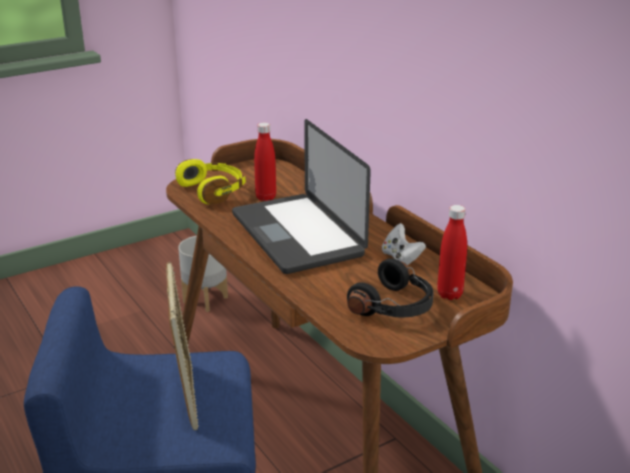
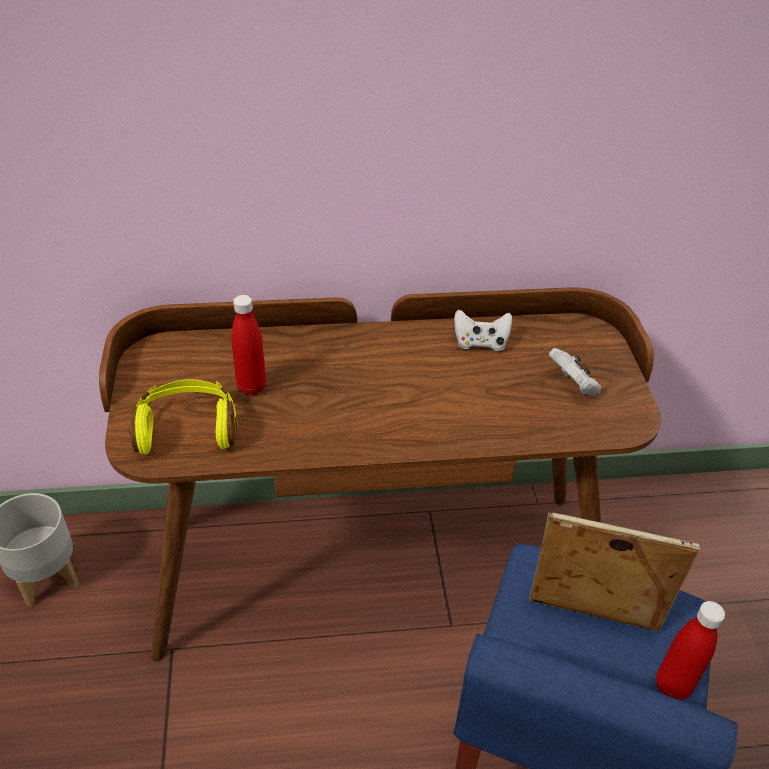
camera: 65 degrees left, 15 degrees up
laptop [232,119,371,274] -> none
black headphones [347,258,434,318] -> white game controller [549,348,602,396]
red bottle [437,205,467,300] -> red bottle moved to [656,601,725,700]

